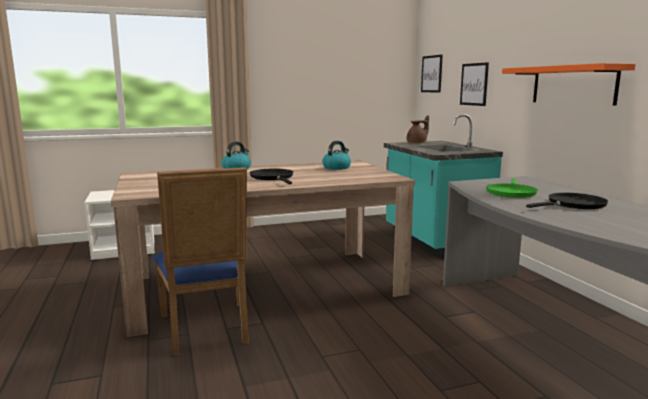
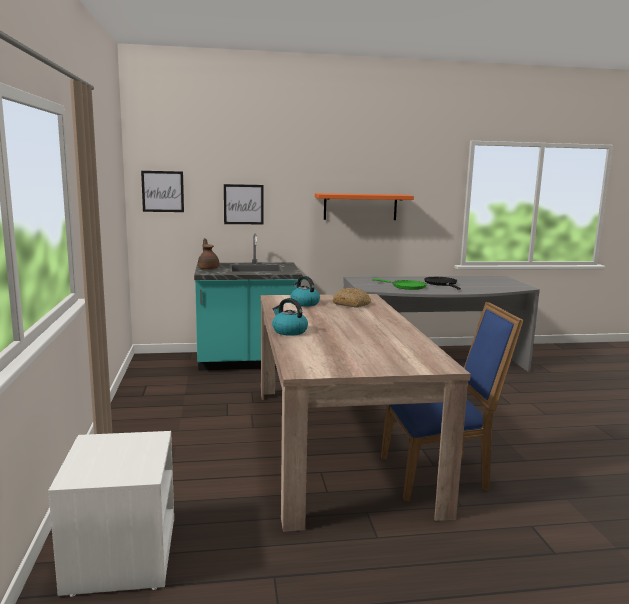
camera: 80 degrees left, 0 degrees up
black frying pan [249,169,293,184] -> none
none -> bread [333,287,371,308]

